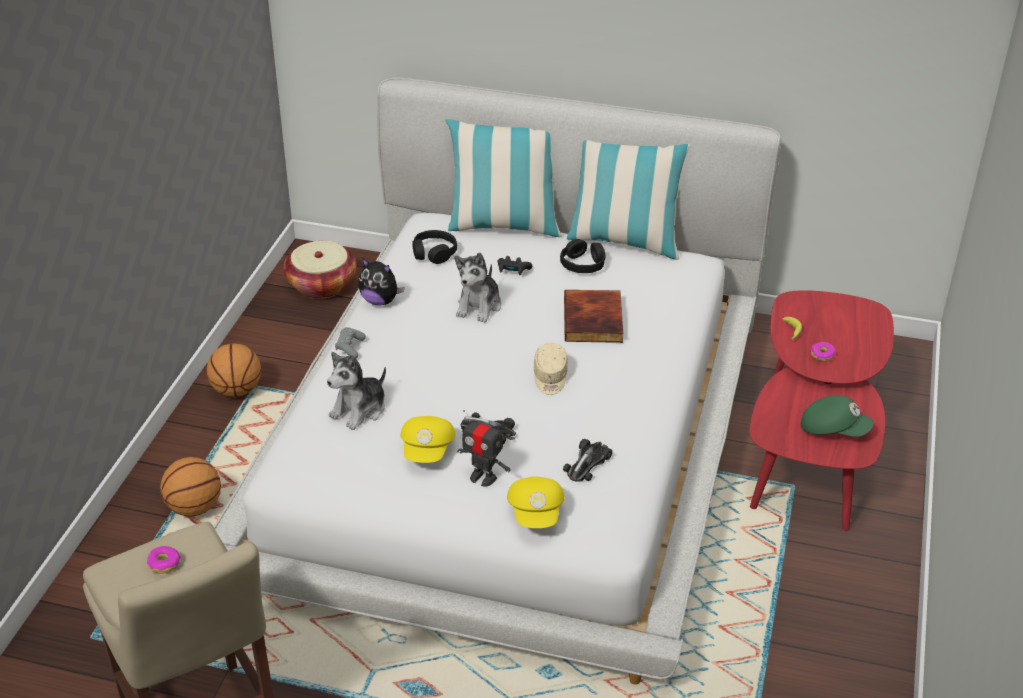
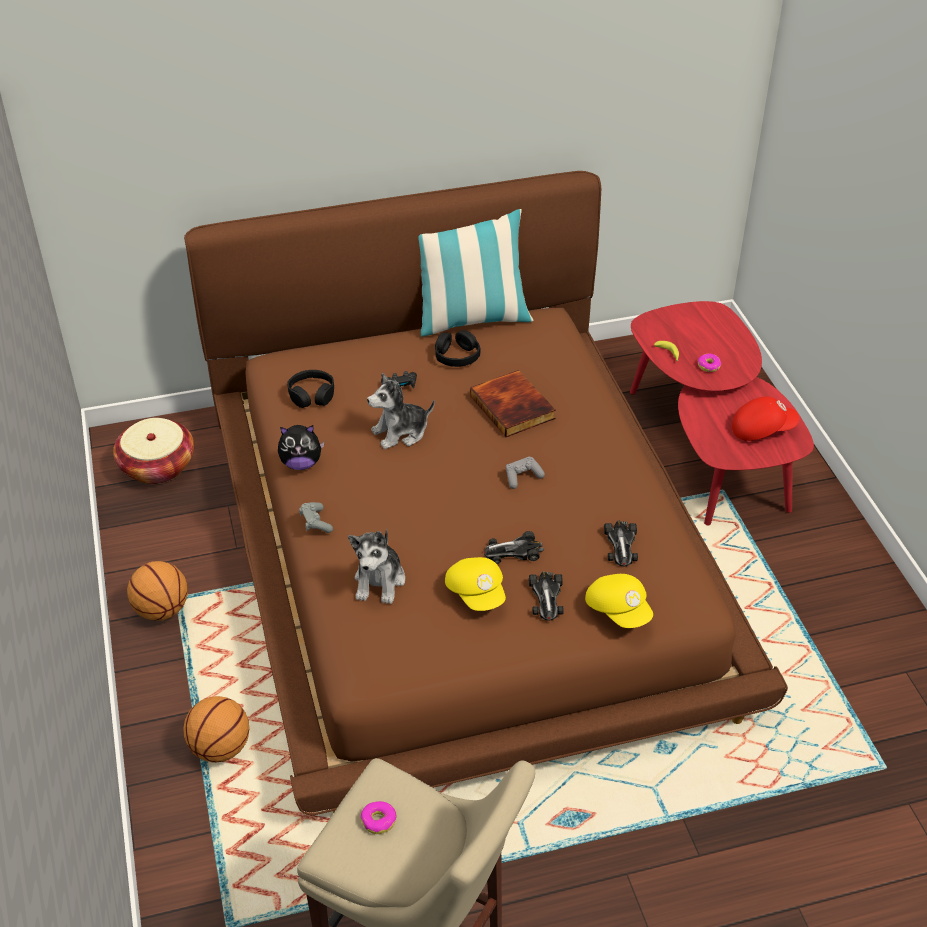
camera: 30 degrees left, 5 degrees up
white bed [214,78,782,685] -> brown bed [184,171,788,815]
pillow [445,119,562,237] -> none
plush toy [454,253,502,323] -> plush toy turned 75 degrees clockwise [367,373,435,449]
toy robot [457,410,511,487] -> toy car [529,571,563,621]
beige cap [534,343,568,395] -> grey game controller [506,457,545,489]
green cap [801,395,874,437] -> red cap [732,397,799,441]

